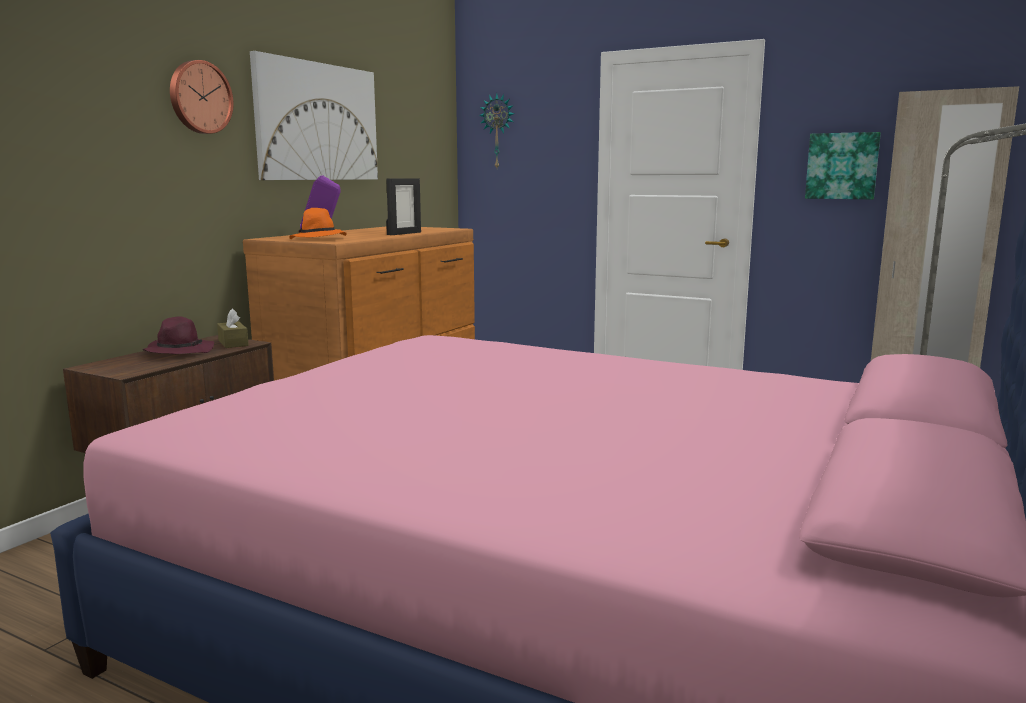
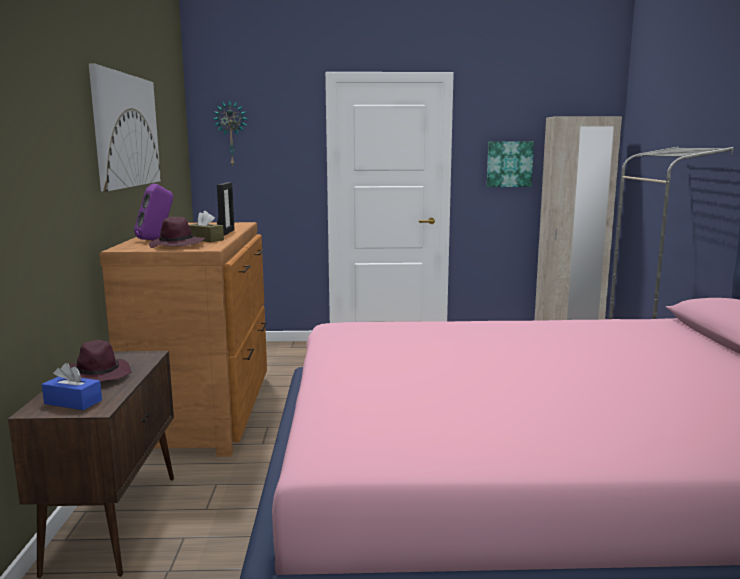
camera: 30 degrees left, 0 degrees up
wall clock [170,60,234,134] -> none
brown tissue box [217,309,249,348] -> brown tissue box moved to [189,211,224,242]
orange hat [289,208,347,239] -> purple hat [149,217,205,248]
none -> blue tissue box [42,363,102,410]

